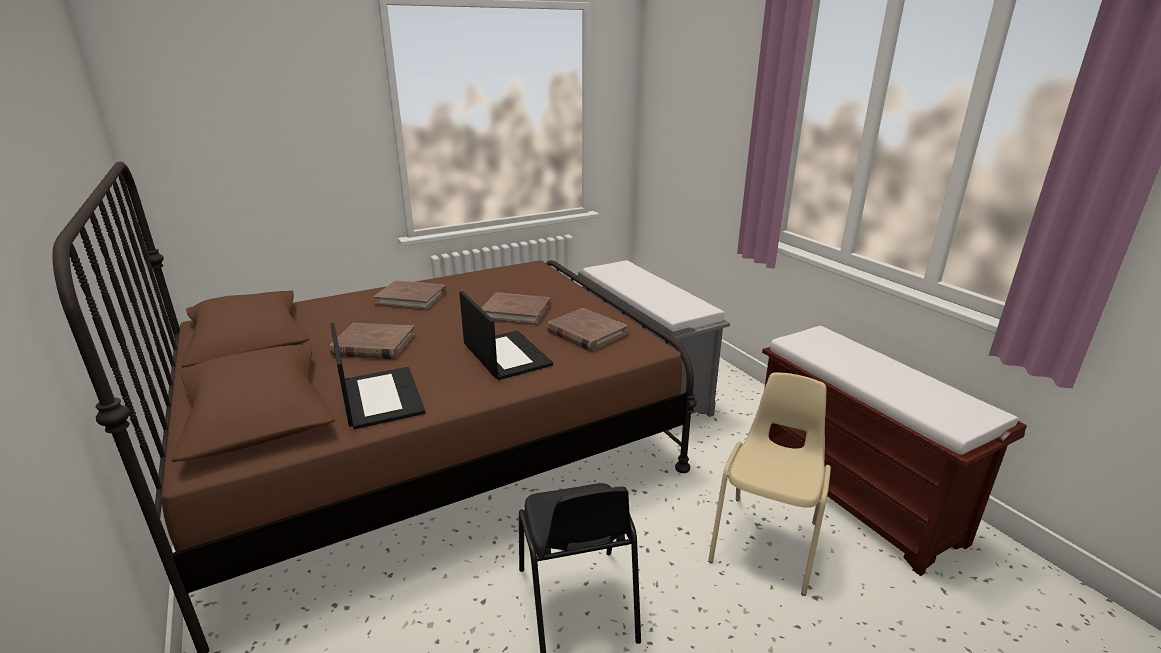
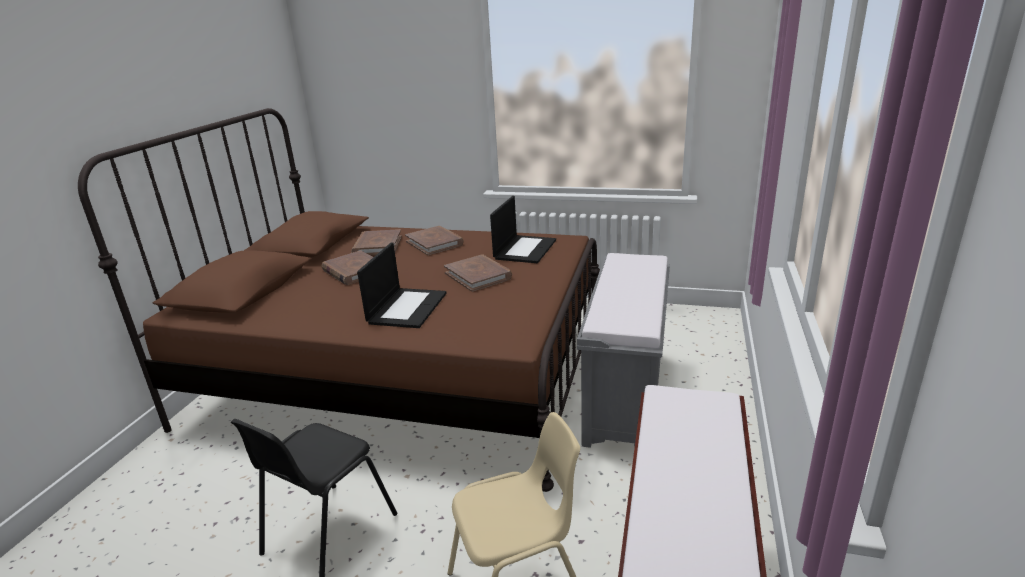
camera: 45 degrees right, 0 degrees up
laptop [330,323,425,429] -> laptop moved to [490,196,556,263]
brown book [547,308,628,352] -> brown book moved to [351,229,402,255]

